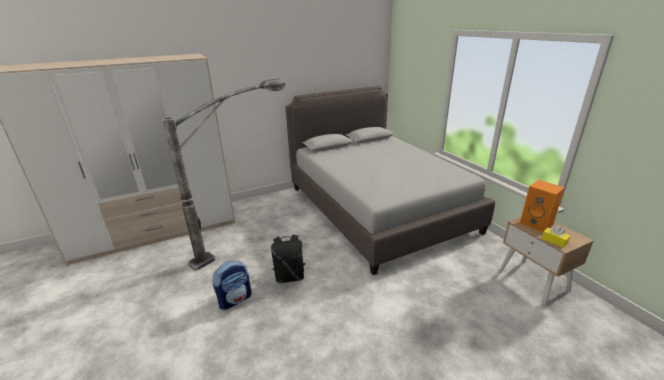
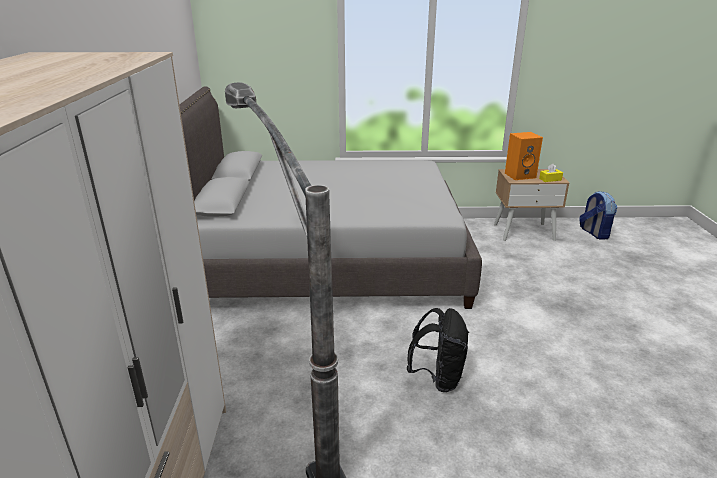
camera: 65 degrees left, 0 degrees up
backpack [213,260,251,310] -> backpack moved to [579,191,617,239]

